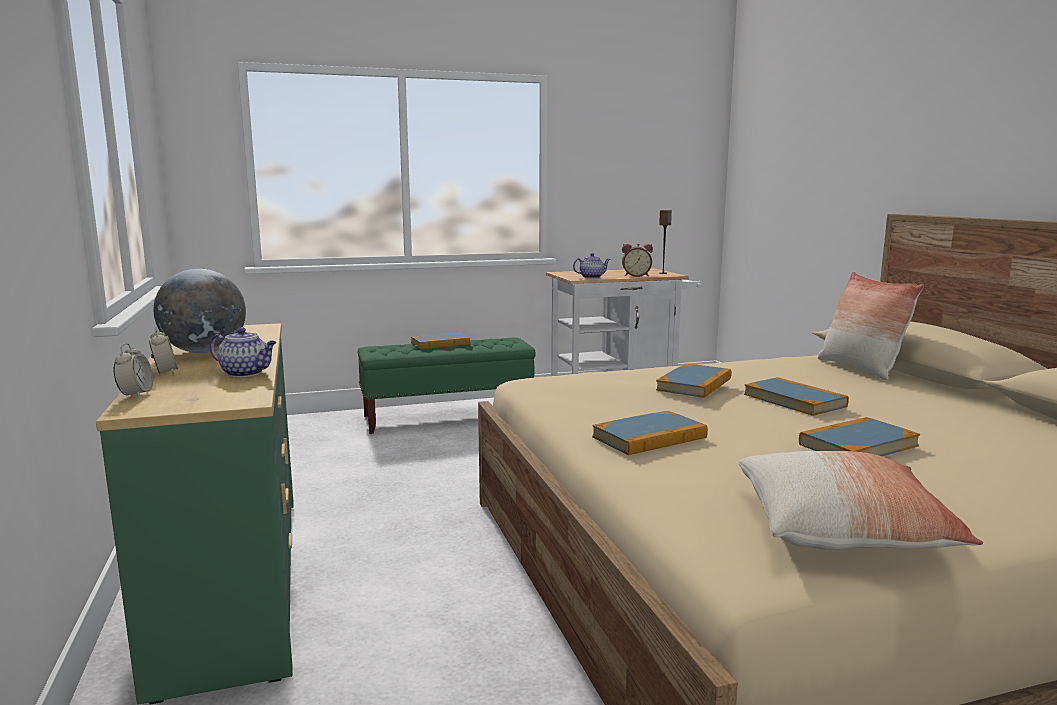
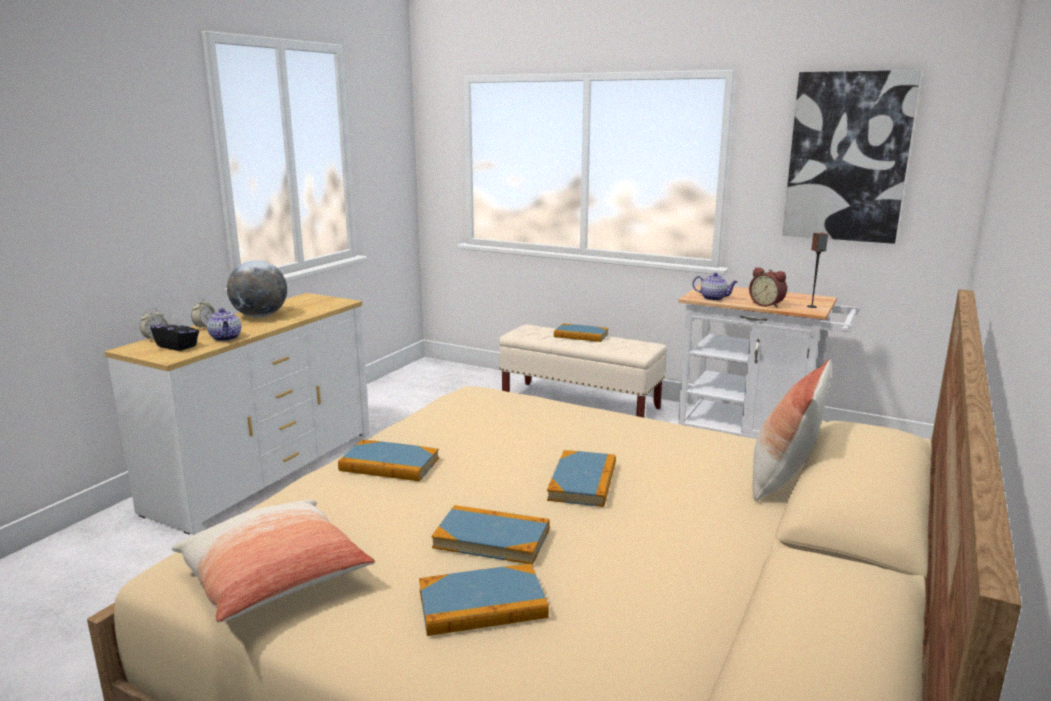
camera: 45 degrees right, 5 degrees up
green dresser [96,323,294,705] -> white dresser [104,293,370,535]
green bench [358,338,536,434] -> beige bench [499,325,667,418]
book [656,364,732,398] -> book moved to [419,564,549,636]
none -> black tissue box [150,314,199,351]
none -> picture [782,70,921,244]

